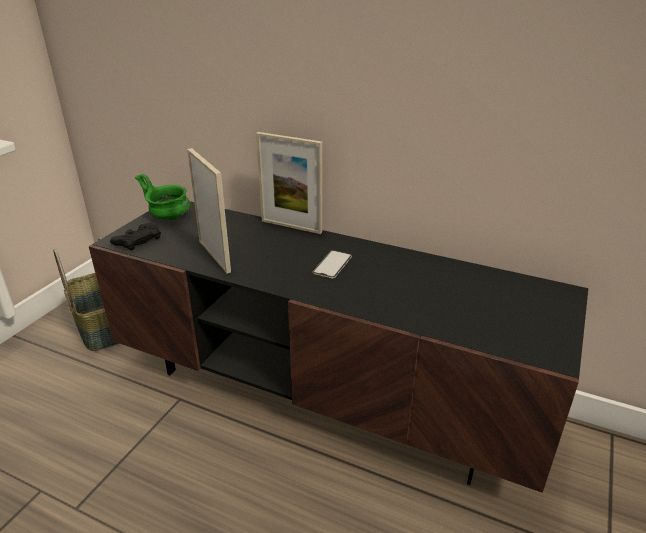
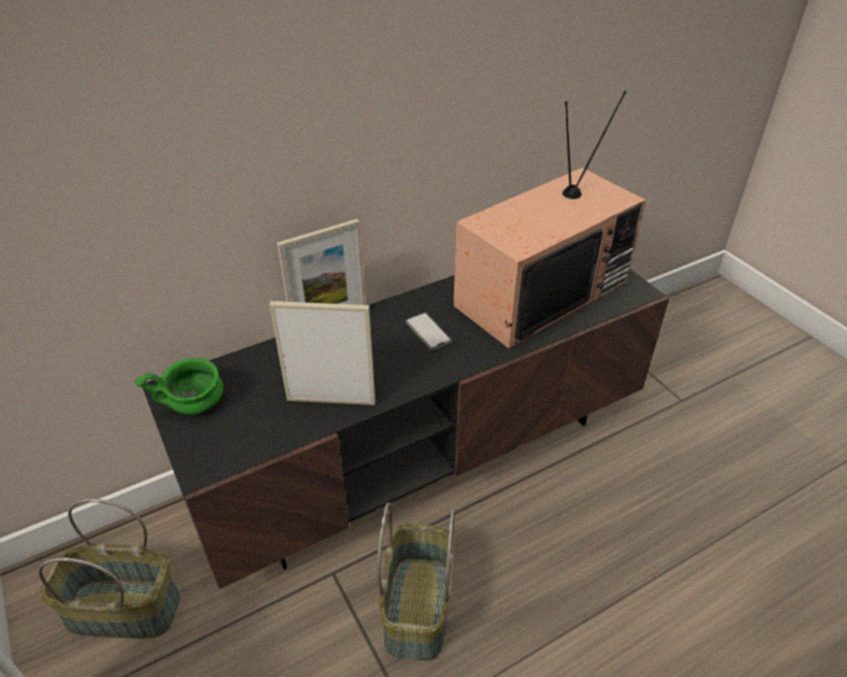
camera: 55 degrees left, 10 degrees up
black game controller [110,223,161,251] -> none
none -> basket [377,503,455,661]
none -> television [453,91,646,349]

